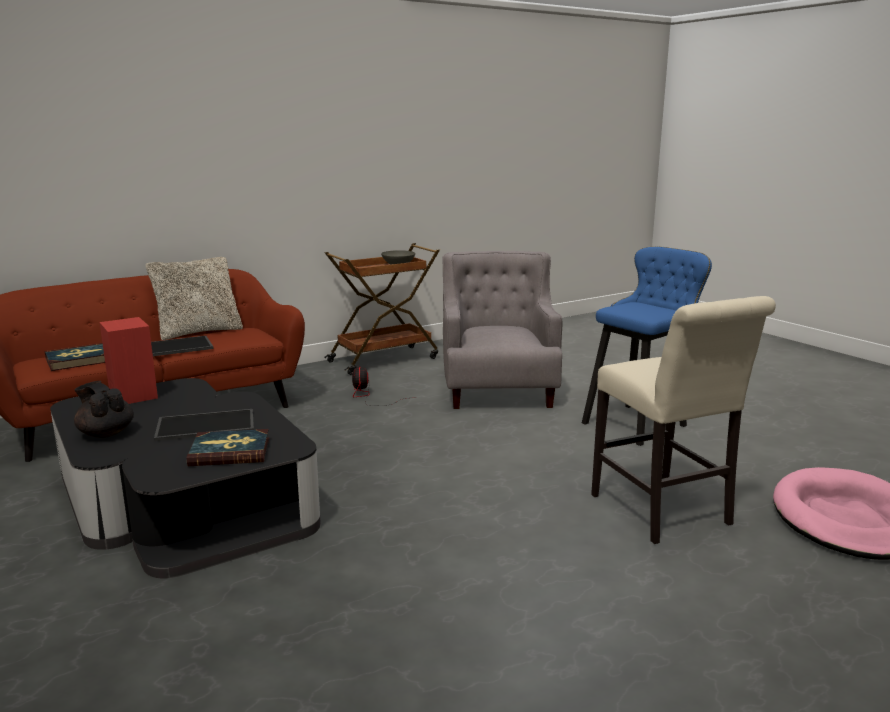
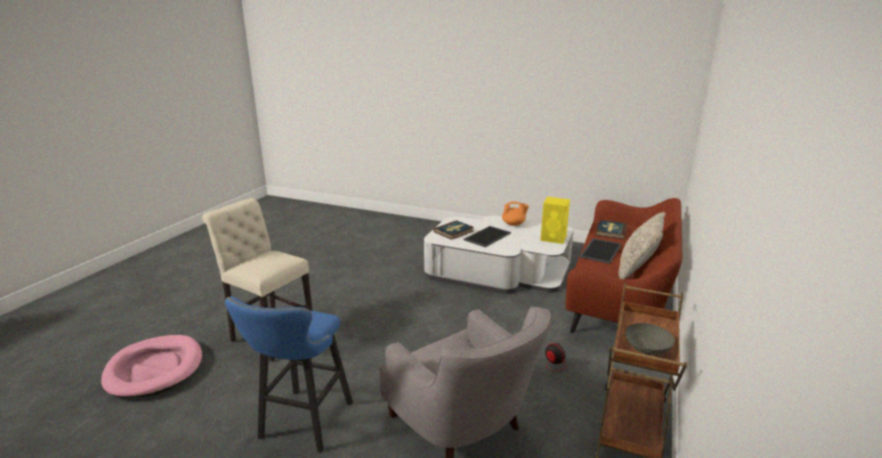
camera: 145 degrees right, 5 degrees up
black coffee table [50,378,321,579] -> white coffee table [424,216,574,294]
black teapot [74,381,134,438] -> orange teapot [502,201,529,226]
red speaker [99,317,158,404] -> yellow speaker [540,197,570,244]

